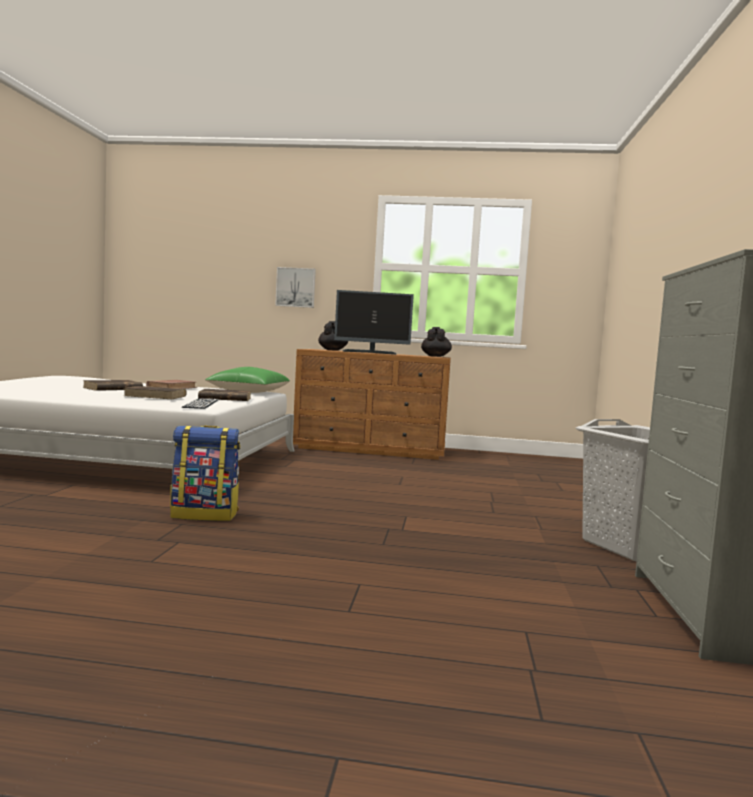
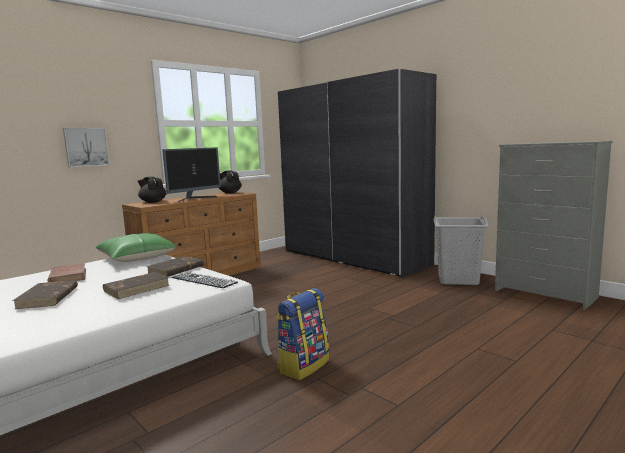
camera: 50 degrees left, 5 degrees up
none -> grey wardrobe [277,68,436,278]

